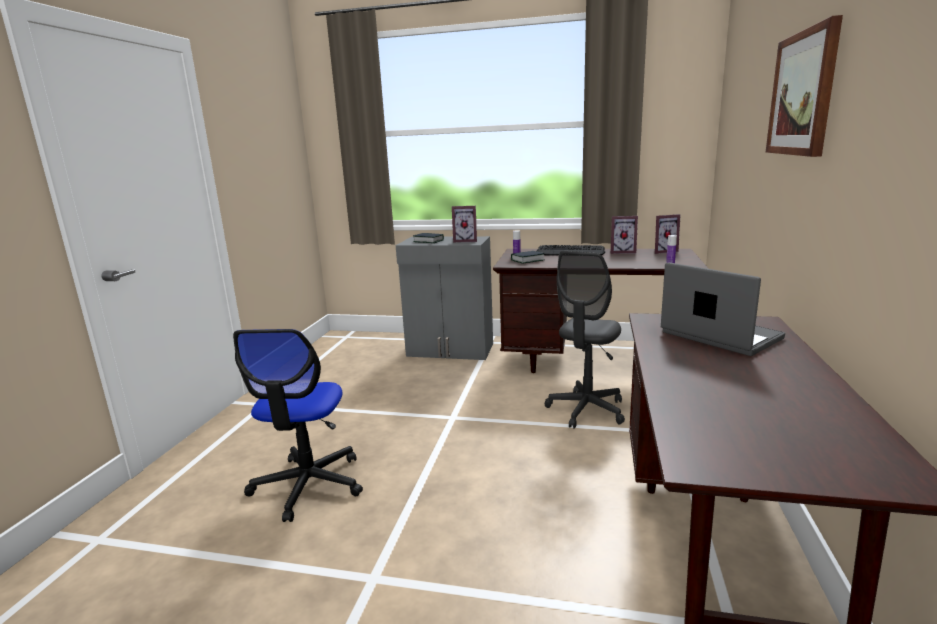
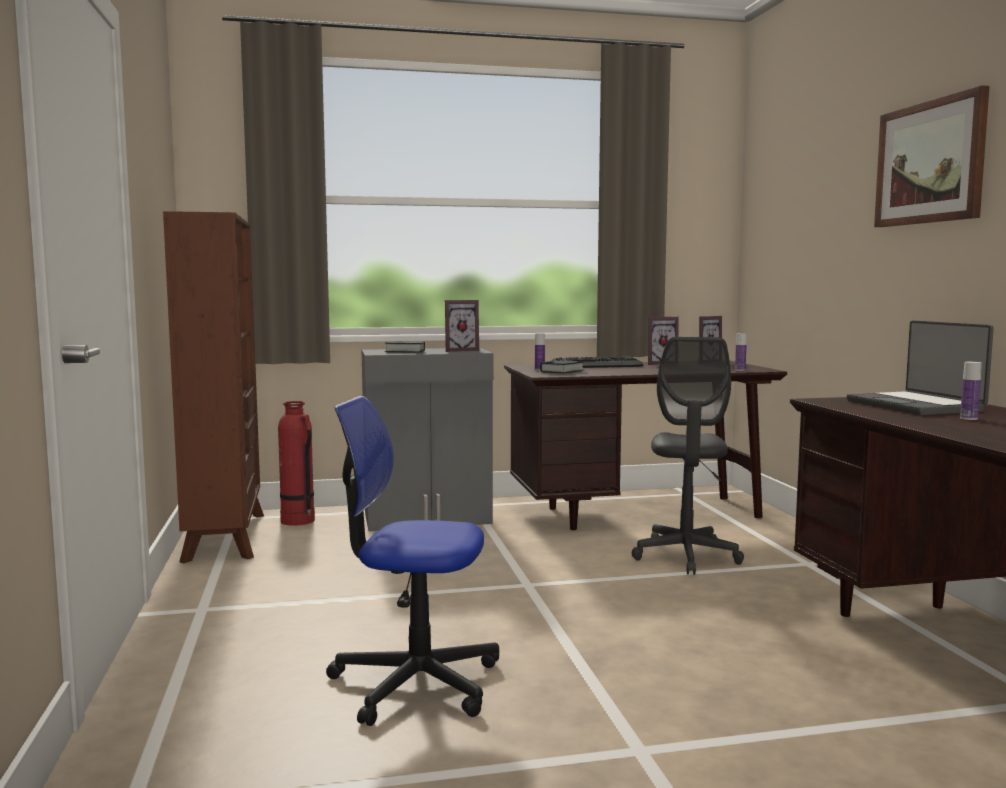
camera: 25 degrees left, 10 degrees down
office chair [233,329,363,522] -> office chair turned 120 degrees clockwise [326,396,499,726]
laptop [661,262,785,356] -> laptop turned 135 degrees counterclockwise [847,321,994,415]
none -> brown bookcase [163,211,264,563]
none -> fire extinguisher [278,401,315,526]
none -> bottle [960,362,982,420]

